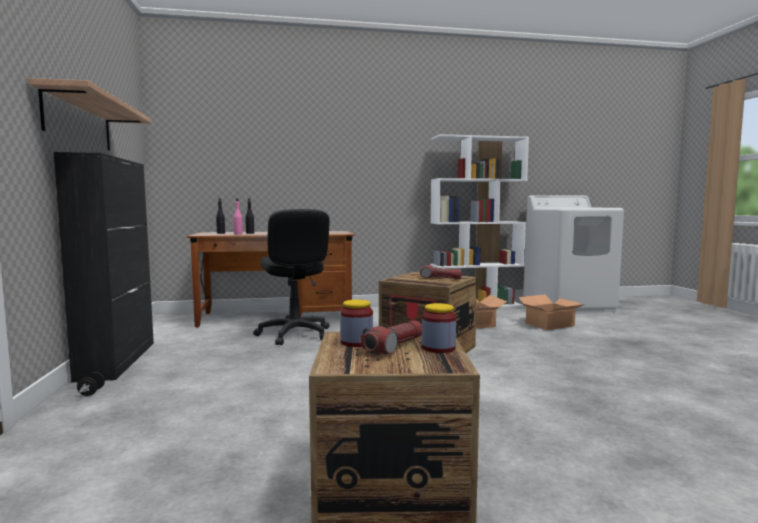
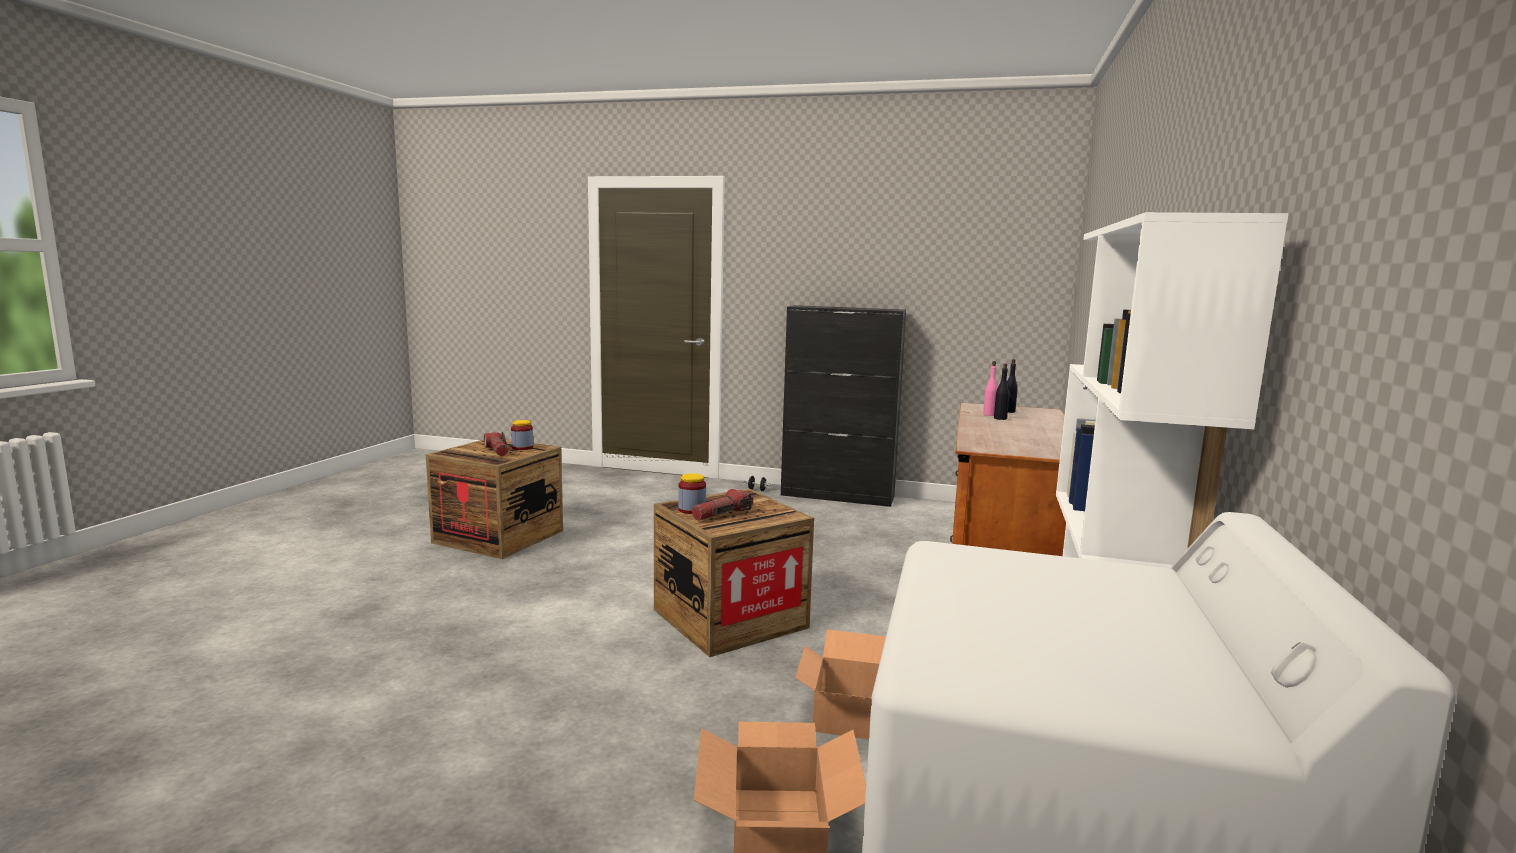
camera: 115 degrees right, 5 degrees up
shelf [29,78,152,151] -> none
black office chair [253,209,330,345] -> none
jar [422,303,456,353] -> jar moved to [678,473,706,514]

